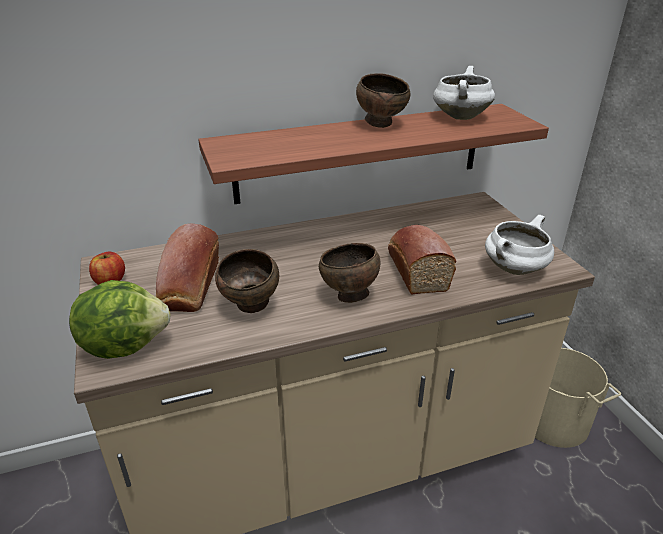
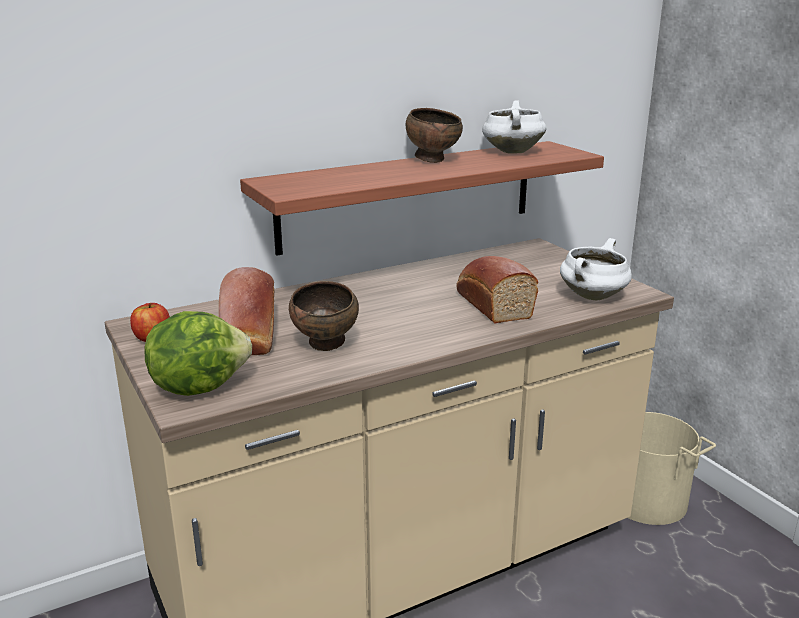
camera: 10 degrees left, 10 degrees down
brown bowl [319,243,381,303] -> none

